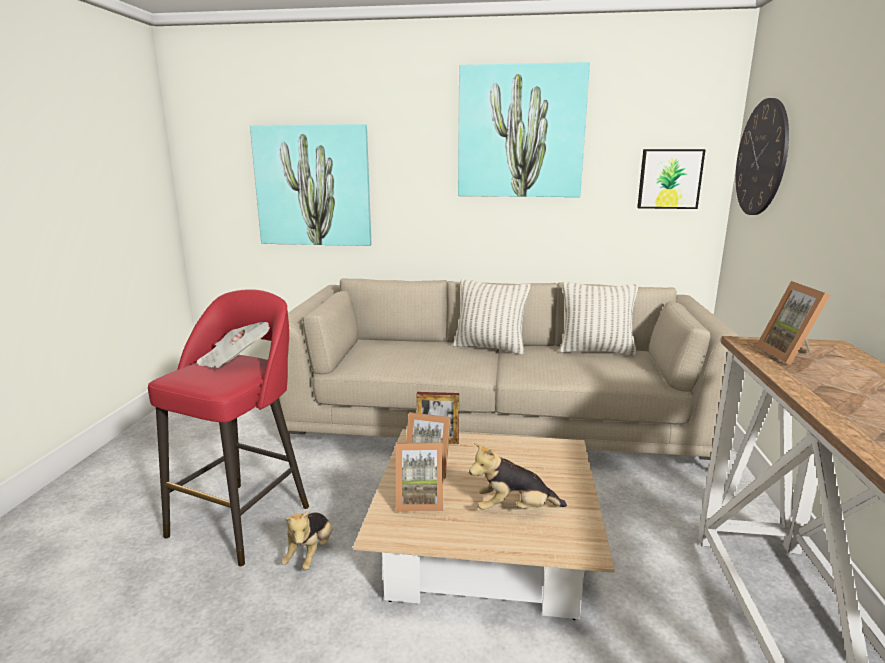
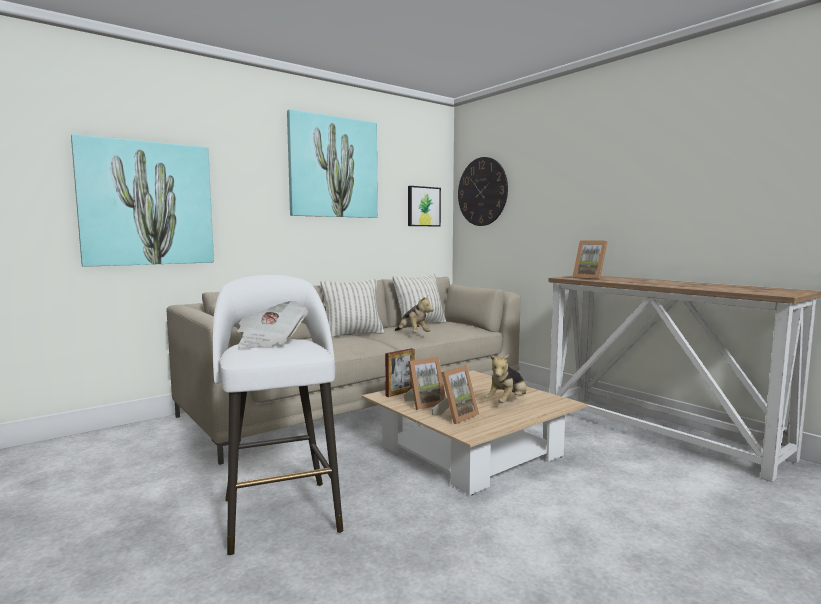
camera: 45 degrees left, 10 degrees down
red stool [148,289,309,566] -> white stool [213,275,343,556]
plush toy [281,510,332,570] -> plush toy moved to [395,296,434,333]

